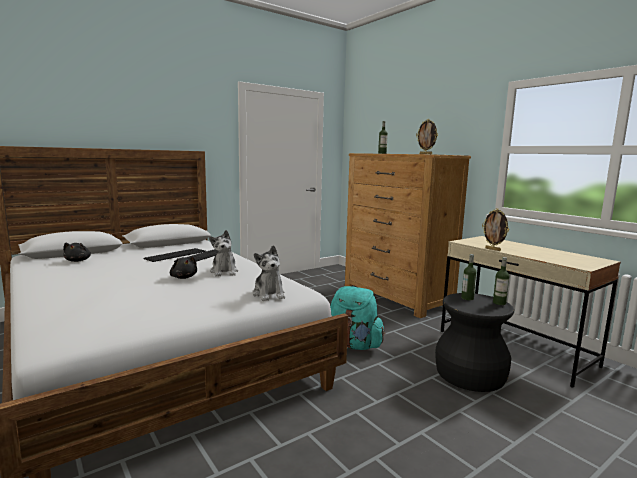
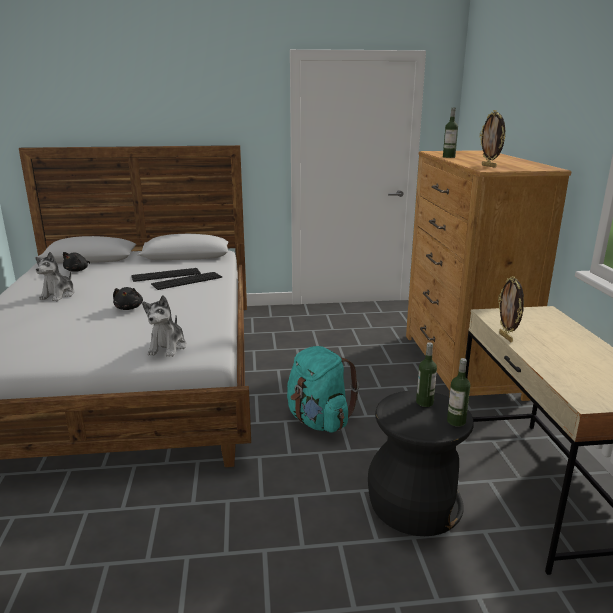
camera: 30 degrees right, 10 degrees up
plush toy [209,230,238,276] -> plush toy moved to [36,252,75,301]

